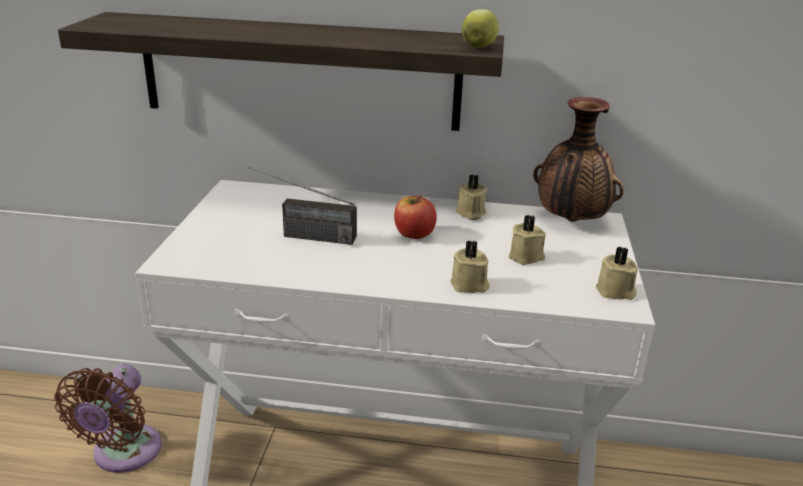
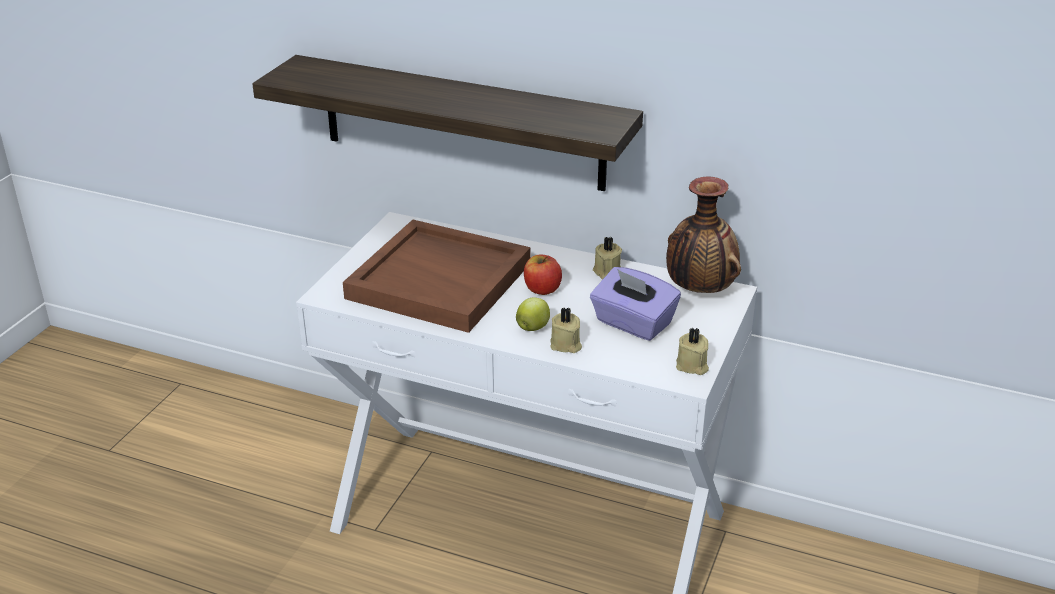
camera: 15 degrees right, 5 degrees up
brown fan [54,365,162,473] -> none
radio [248,167,357,245] -> brown tray [343,220,531,333]
apple [462,9,499,48] -> apple moved to [516,298,550,331]
beige candle [509,215,546,265] -> purple tissue box [590,267,681,341]

